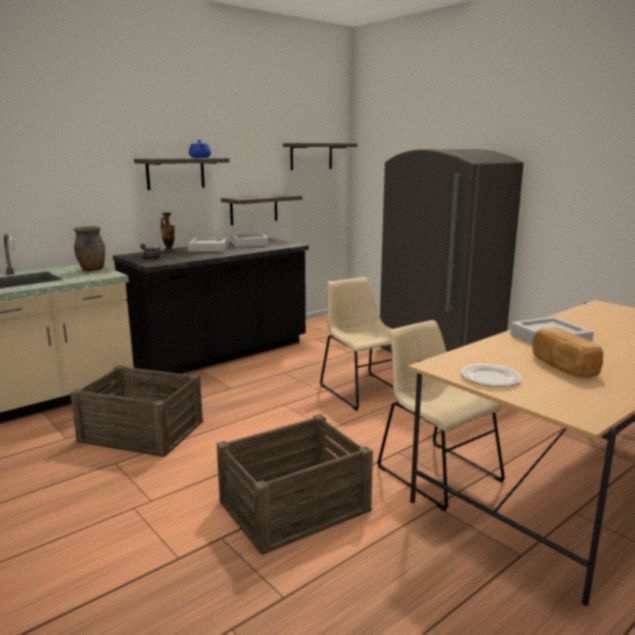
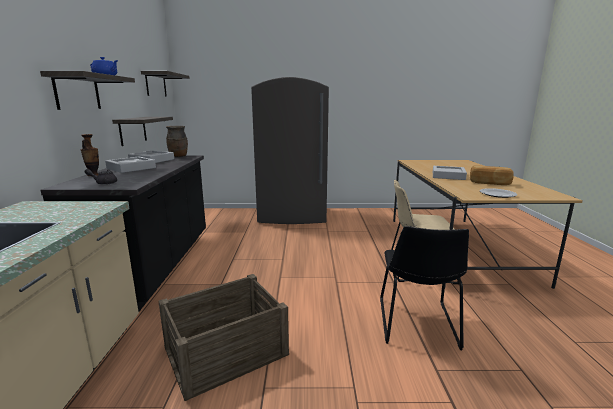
camera: 50 degrees left, 0 degrees up
brown vase [74,226,105,271] -> brown vase moved to [166,126,188,157]
crate [217,414,373,555] -> black chair [380,226,469,350]
beige chair [320,277,393,411] -> none

